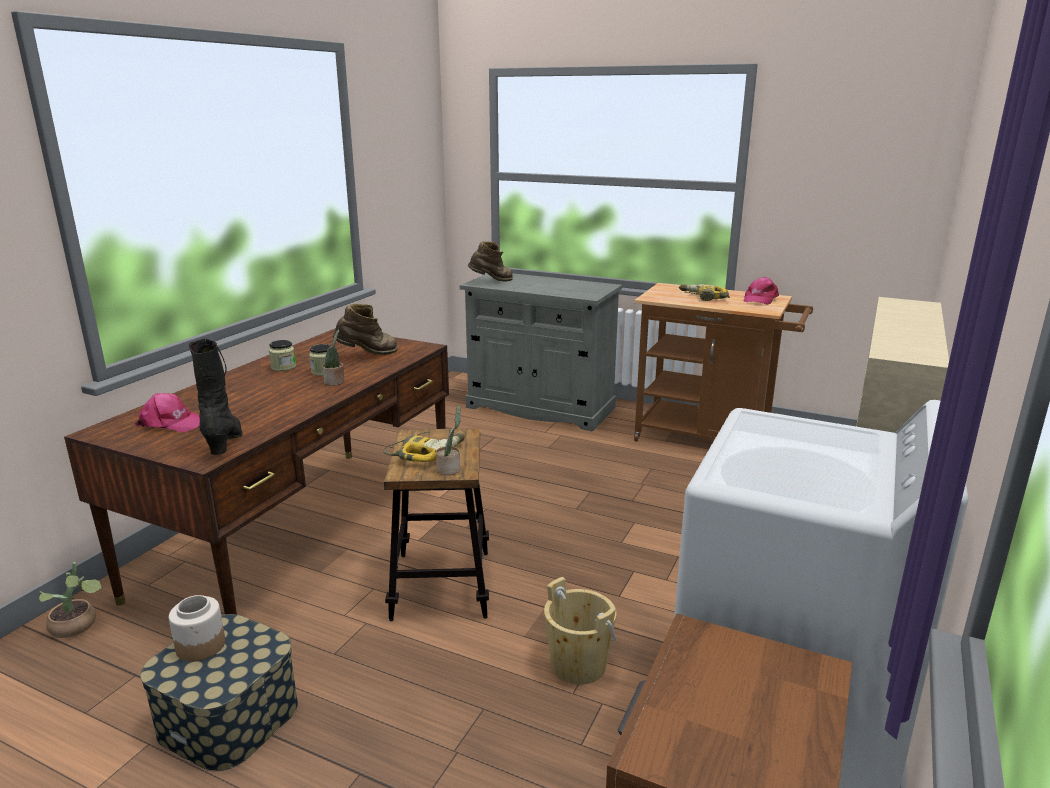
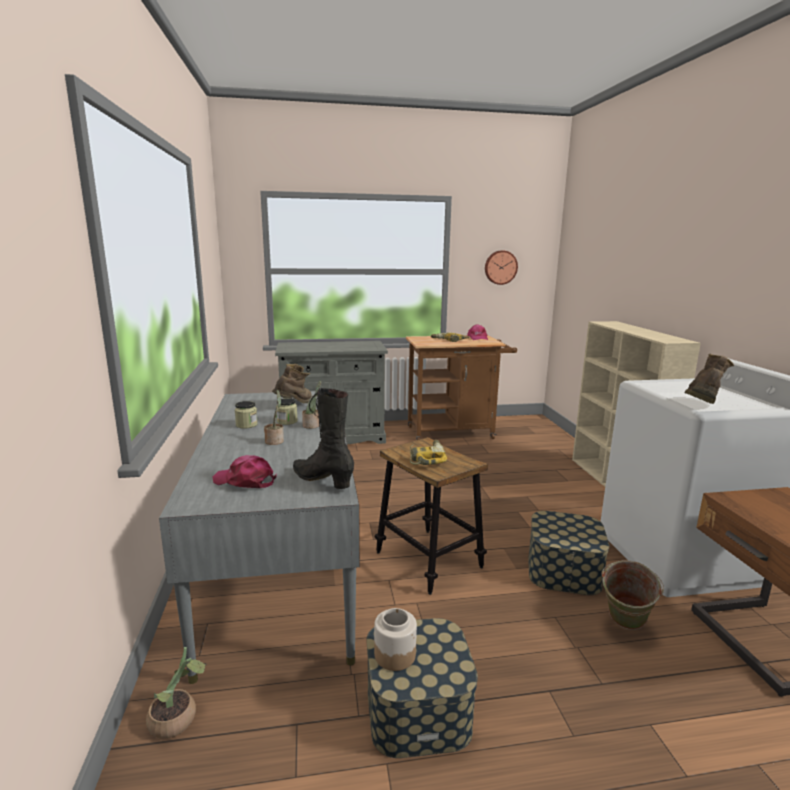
camera: 35 degrees left, 5 degrees down
brown desk [64,328,449,614] -> grey desk [159,391,360,684]
pink cap [135,393,200,432] -> pink cap turned 135 degrees counterclockwise [212,455,277,488]
potted plant [436,405,461,475] -> potted plant moved to [264,390,284,445]
brown boot [468,241,513,282] -> brown boot moved to [684,353,734,404]
beige bucket [544,577,616,685] -> storage box [528,511,609,595]
none -> wall clock [485,250,518,285]
none -> green bucket [601,561,664,630]

